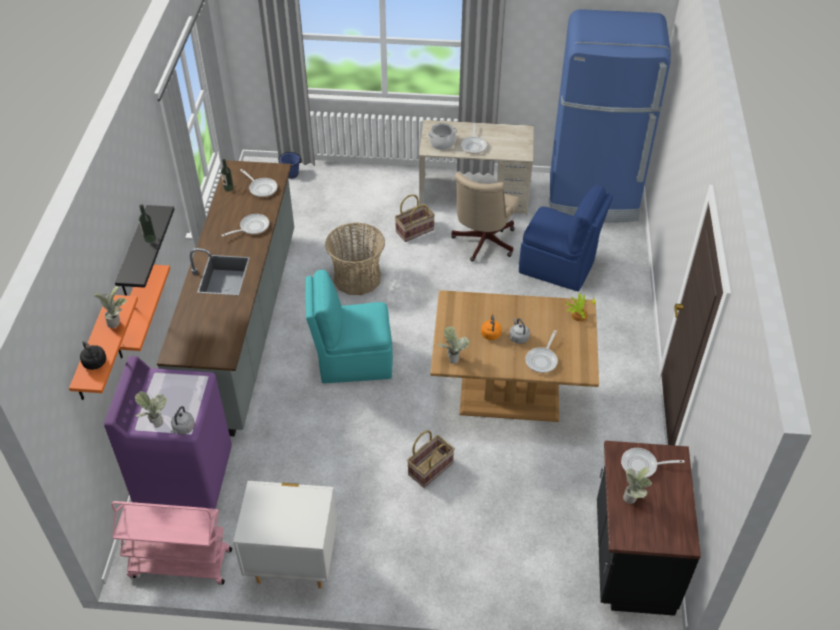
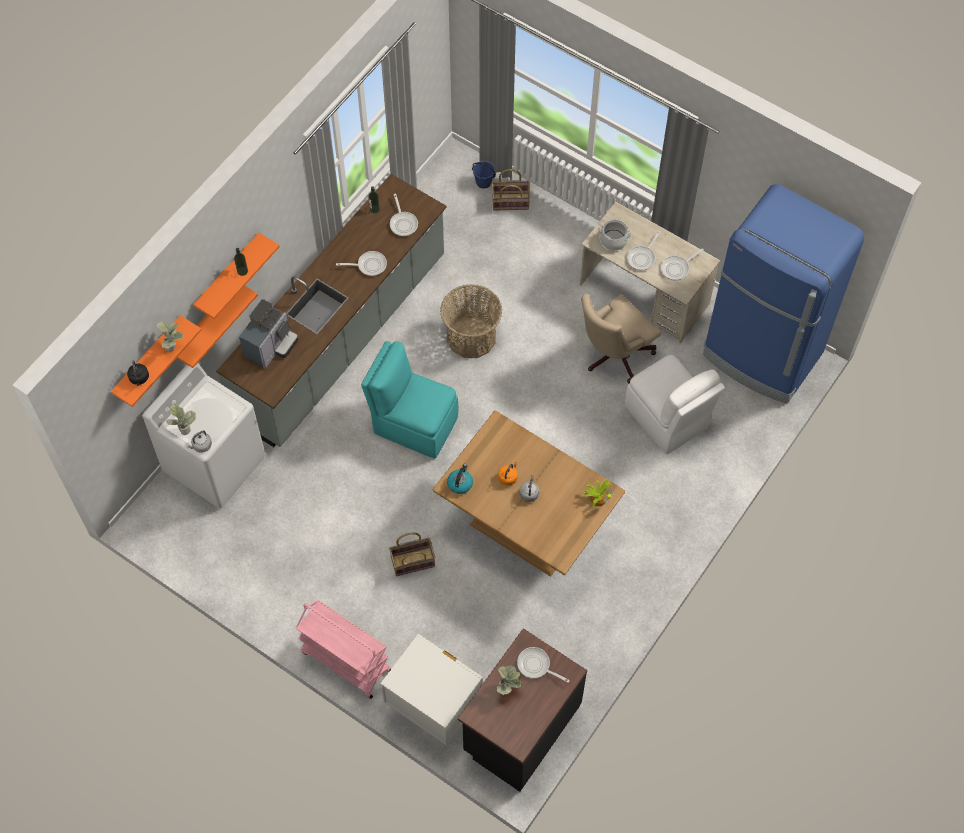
camera: 30 degrees right, 15 degrees up
purple washing machine [104,356,232,509] -> white washing machine [142,363,265,509]
pink cart [112,501,232,585] -> pink cart moved to [296,600,391,699]
black shelf [115,205,175,296] -> orange shelf [193,232,280,319]
white nightstand [233,481,337,589] -> white nightstand moved to [380,634,483,746]
basket [395,194,435,242] -> basket moved to [492,169,530,211]
potted plant [438,326,469,364] -> kettle [447,464,473,494]
blue chair [519,185,613,292] -> white chair [625,355,725,455]
frying pan [525,330,558,373] -> frying pan moved to [661,248,704,281]
none -> coffee machine [239,299,298,368]

